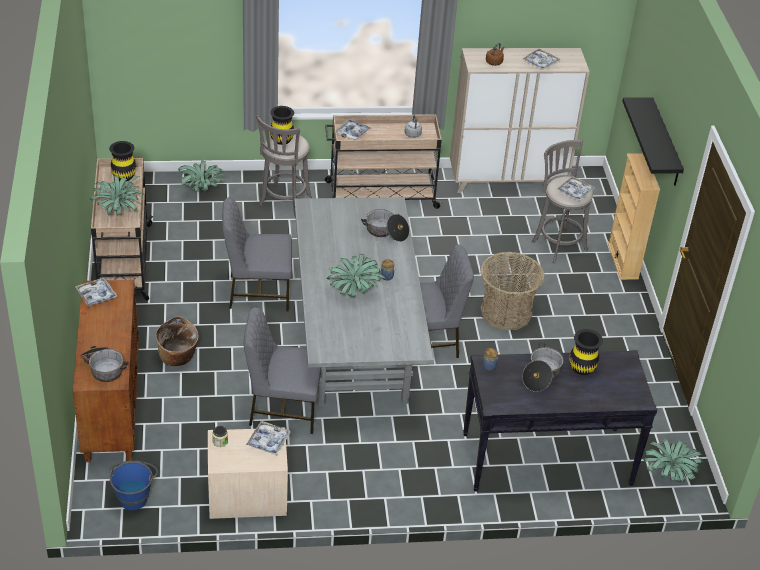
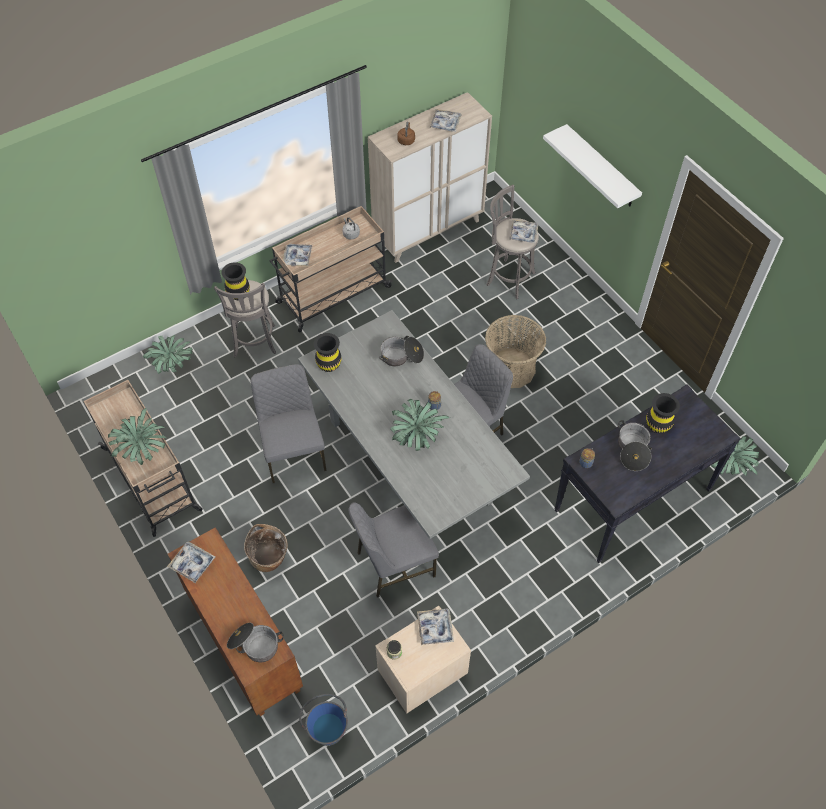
camera: 25 degrees left, 15 degrees up
black vase [109,141,136,181] -> black vase moved to [314,333,342,372]
grey chair [222,197,292,311] -> grey chair turned 105 degrees clockwise [251,364,326,483]
beige bookcase [608,153,660,280] -> none
black shelf [622,97,684,186] -> white shelf [543,124,642,208]

